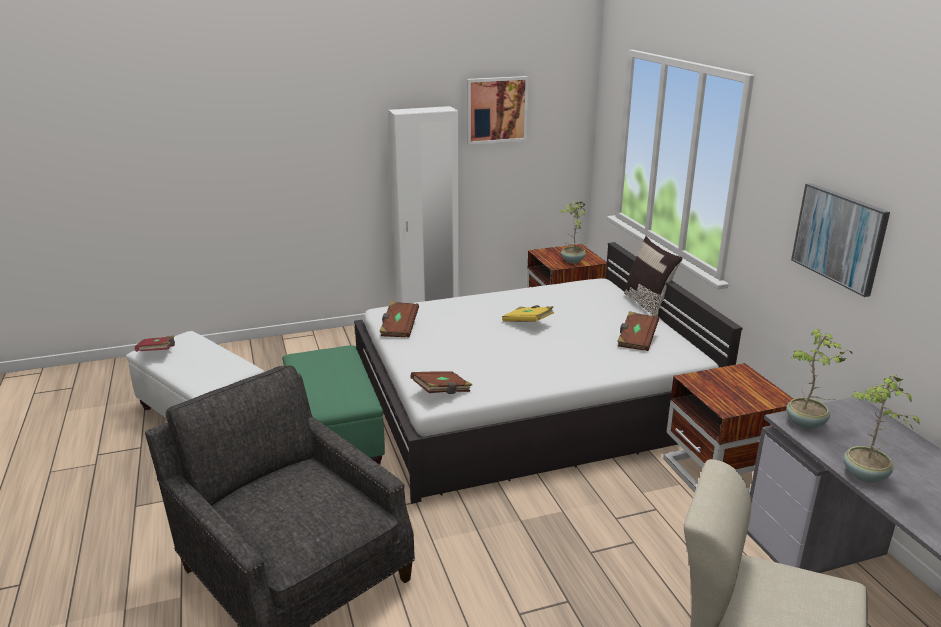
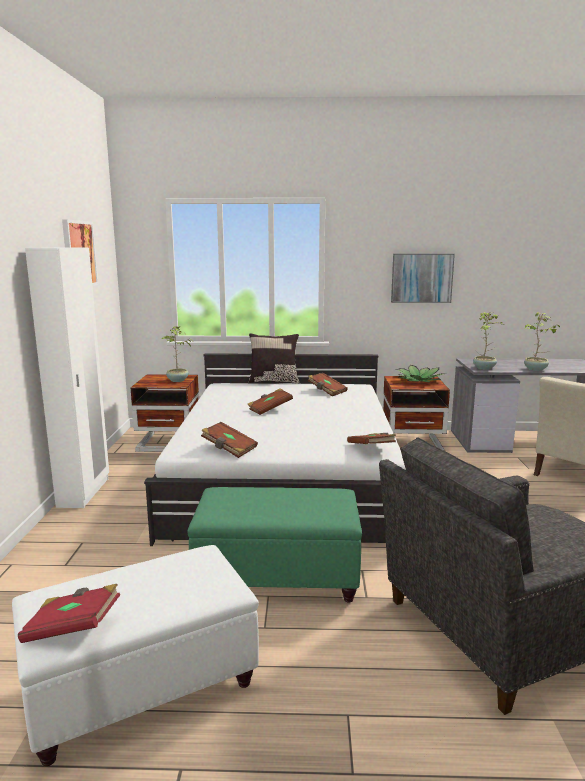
camera: 70 degrees left, 10 degrees down
yellow book [502,305,554,321] -> brown book [247,388,293,415]
none -> potted plant [395,365,447,382]

